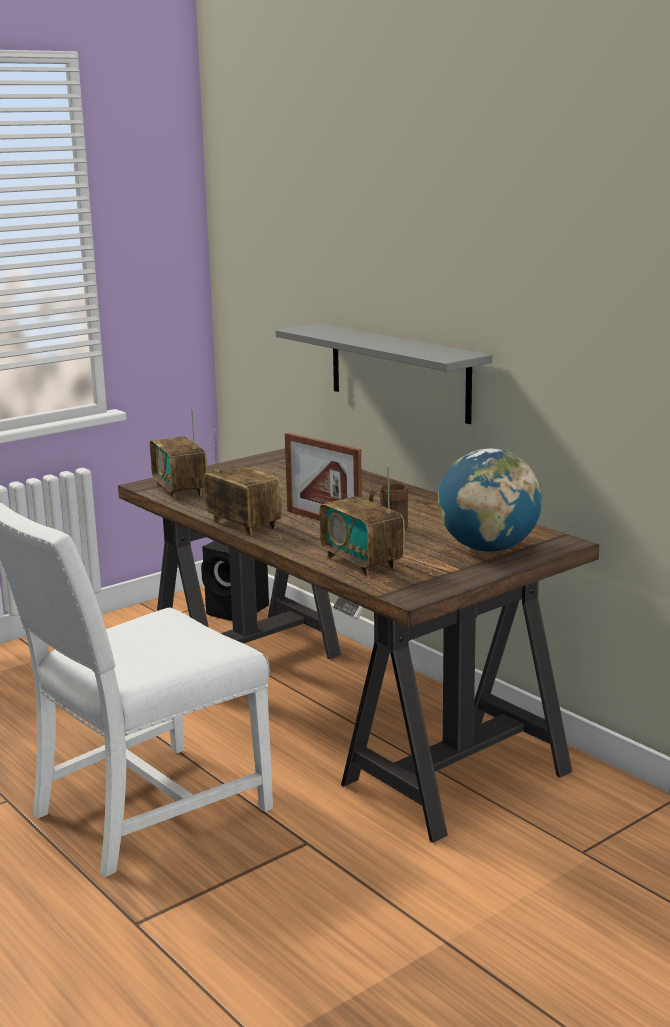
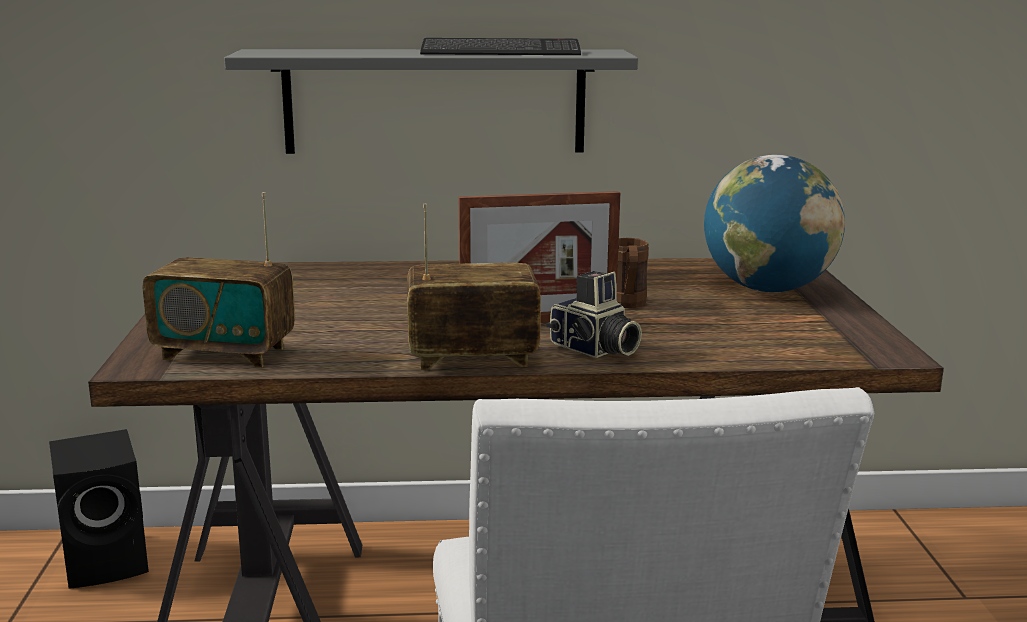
camera: 55 degrees left, 0 degrees up
radio [320,466,405,576] -> none
none -> keyboard [420,38,581,55]
none -> camera [546,271,642,358]

